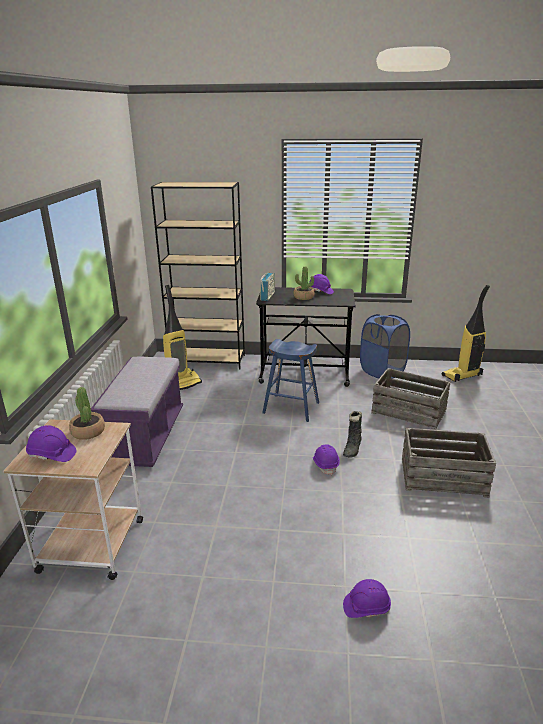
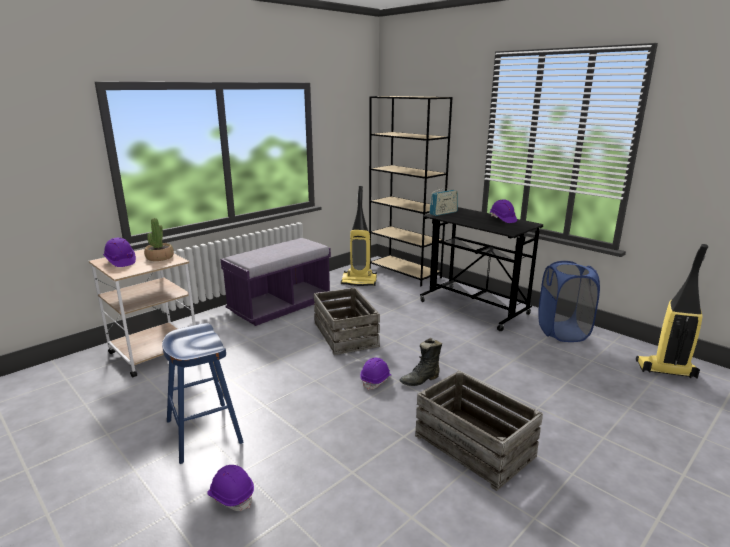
camera: 40 degrees right, 5 degrees down
blue stool [262,339,319,422] -> blue stool moved to [162,323,243,464]
potted plant [294,266,315,300] -> none
crate [371,368,450,430] -> crate moved to [314,288,380,355]

